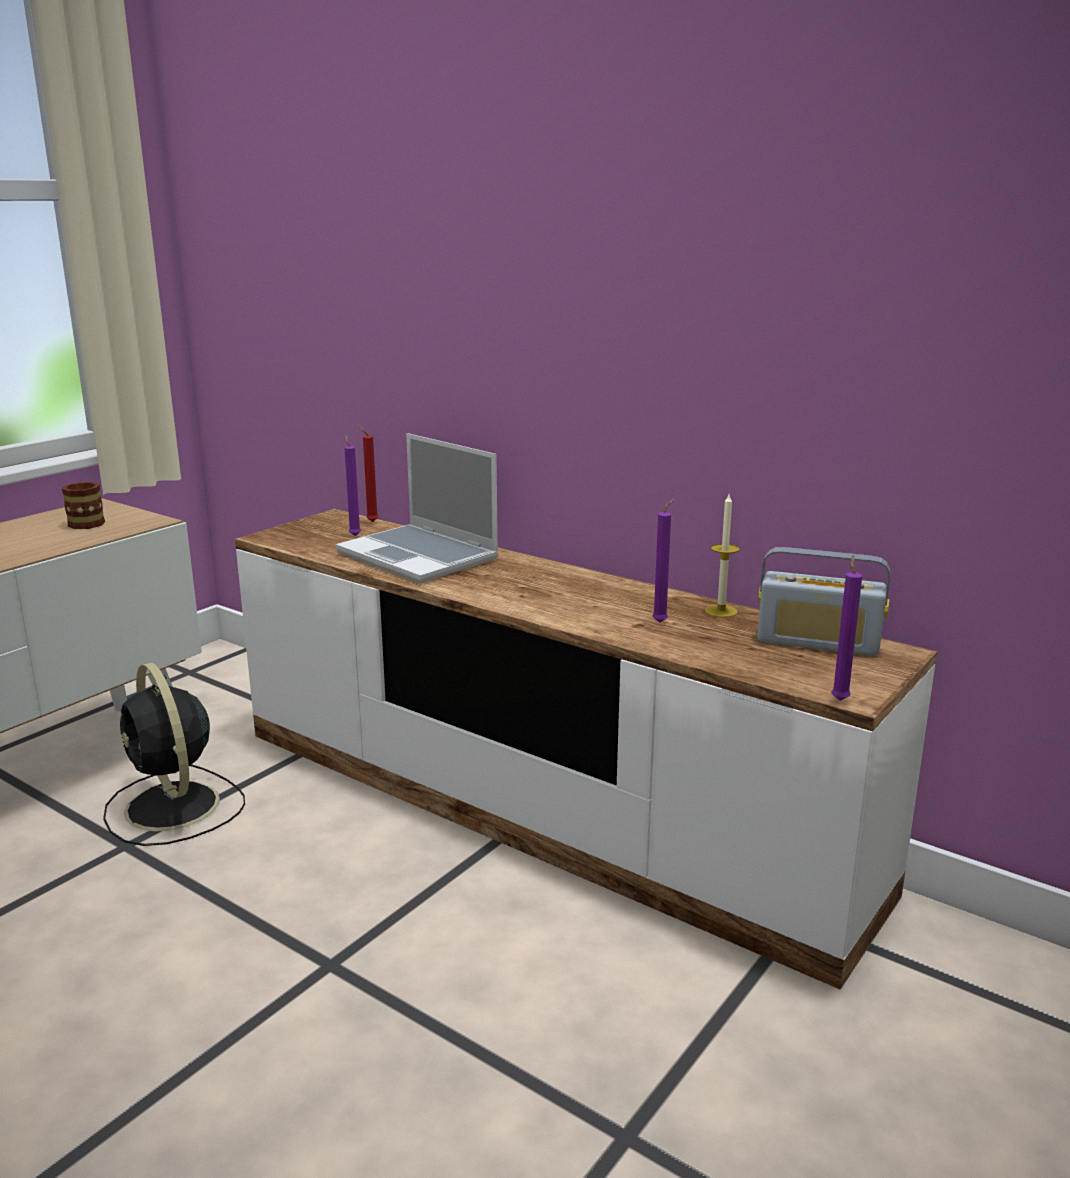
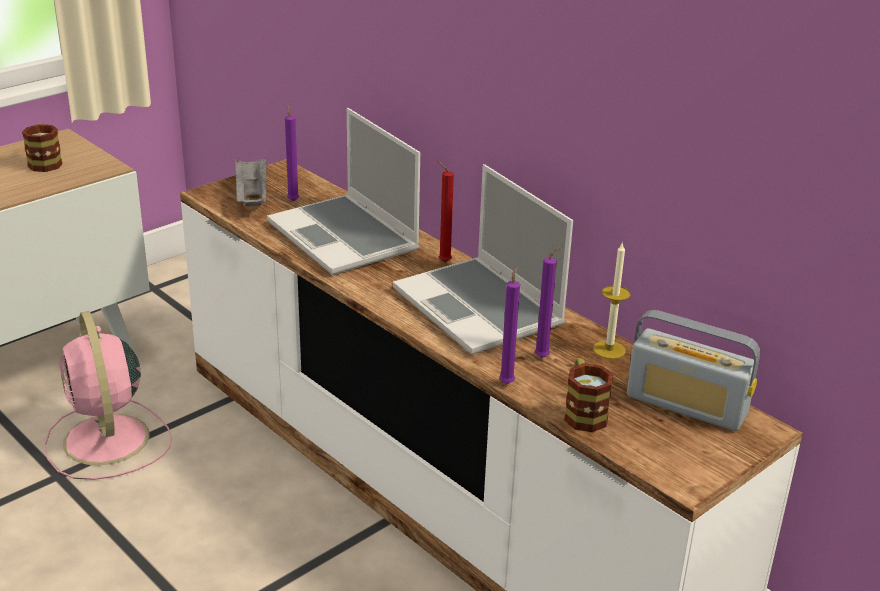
camera: 10 degrees right, 10 degrees up
black fan [103,663,245,846] -> pink fan [44,311,172,480]
red candle [357,426,378,522] -> red candle moved to [438,161,454,262]
purple candle [831,555,862,701] -> purple candle moved to [499,266,520,384]
none -> grey tray [235,158,267,206]
none -> laptop [393,164,573,355]
none -> mug [564,358,614,432]

